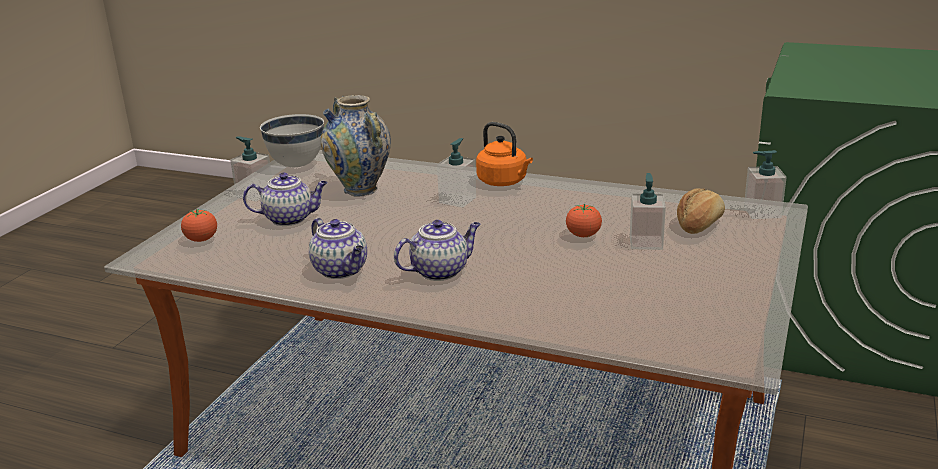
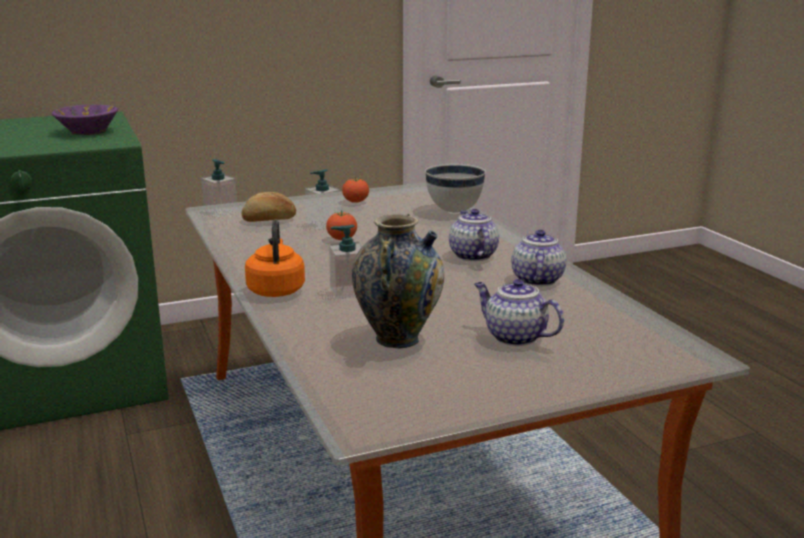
camera: 135 degrees left, 5 degrees down
tomato [181,209,217,242] -> tomato moved to [342,177,369,203]
soap dispenser [230,136,272,201] -> none
white bowl [260,114,324,167] -> white bowl moved to [425,163,486,212]
teapot [394,220,481,281] -> teapot turned 60 degrees clockwise [449,209,499,261]
none -> purple bowl [52,105,118,135]

